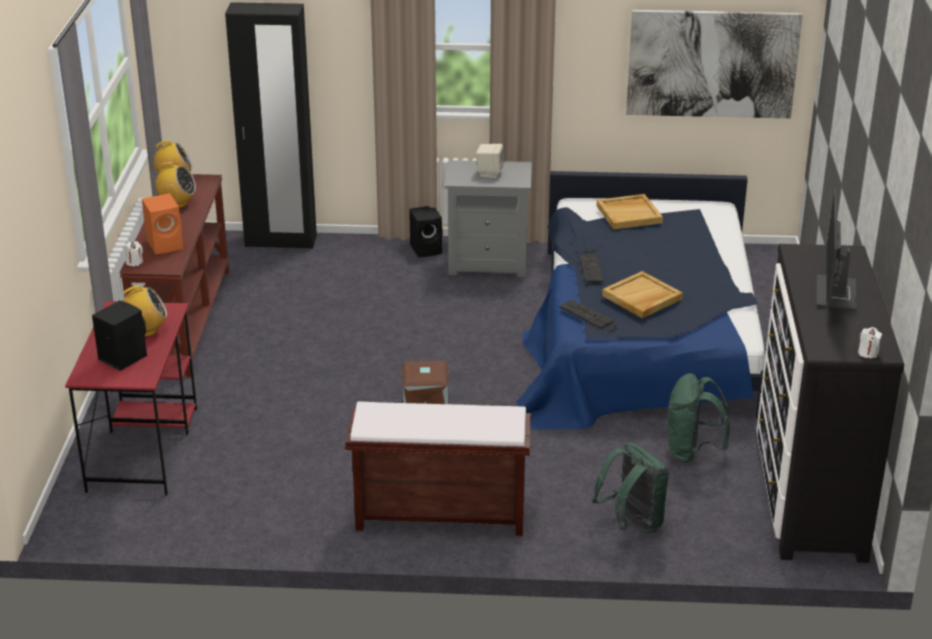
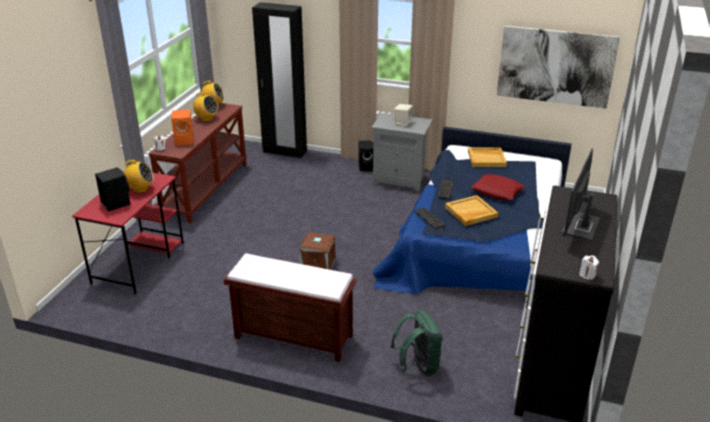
camera: 15 degrees right, 0 degrees up
green backpack [668,373,730,463] -> none
none -> red pillow [471,174,525,200]

